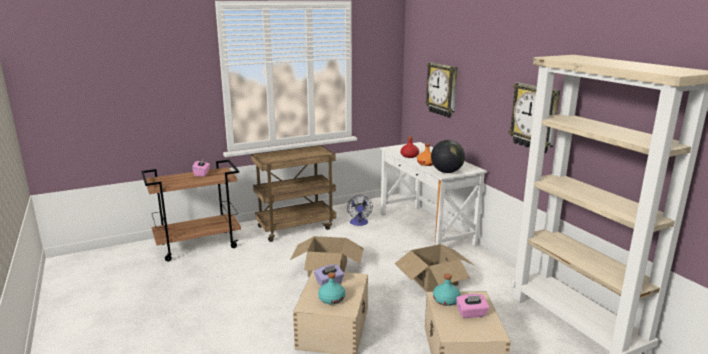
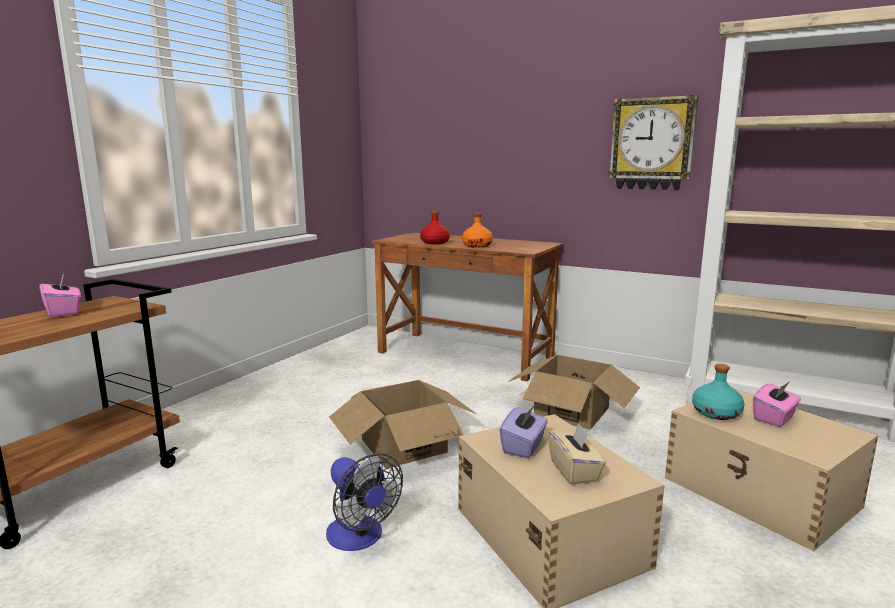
camera: 35 degrees left, 5 degrees down
brown cart [251,145,336,242] -> none
turquoise bottle [318,272,345,305] -> beige tissue box [548,423,606,484]
fan [347,195,373,226] -> fan moved to [326,453,403,551]
white desk [380,142,487,246] -> brown desk [371,232,563,381]
wall clock [425,62,458,118] -> none
globe [431,140,465,173] -> none

